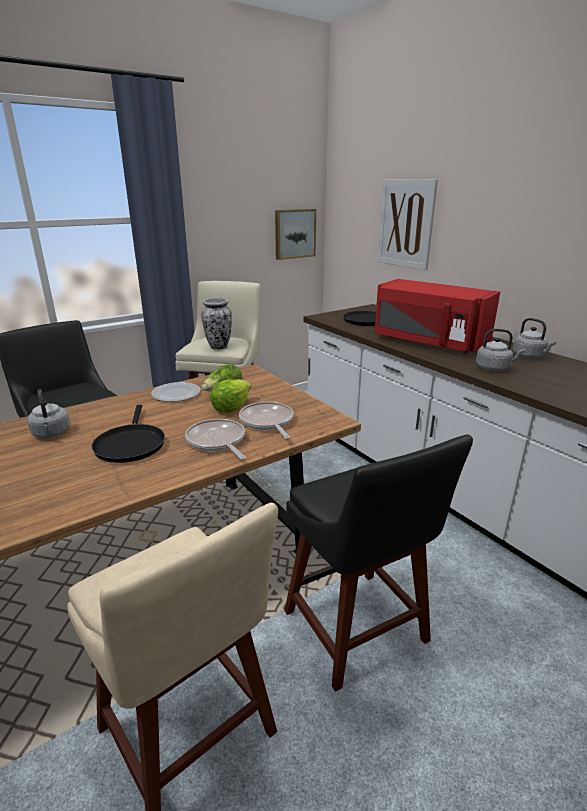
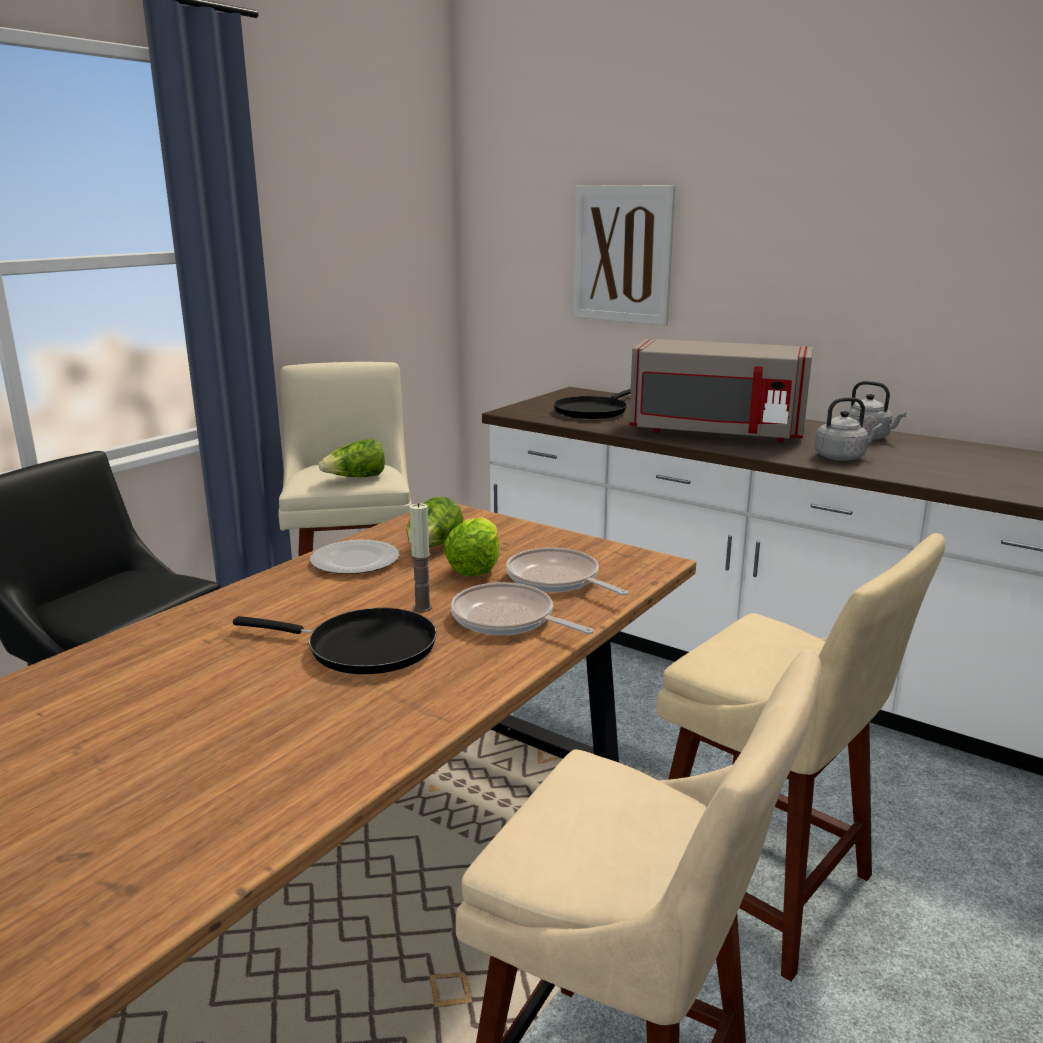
camera: 20 degrees left, 5 degrees down
grey kettle [27,389,70,438] -> none
black frying pan [91,405,165,463] -> black frying pan turned 45 degrees counterclockwise [233,608,437,674]
vase [201,298,232,350] -> lettuce [319,439,385,477]
picture [275,209,316,260] -> none
black chair [284,434,473,692] -> beige chair [656,533,946,981]
red microwave [375,279,500,353] -> grey microwave [629,339,813,442]
none -> candle [409,503,432,612]

